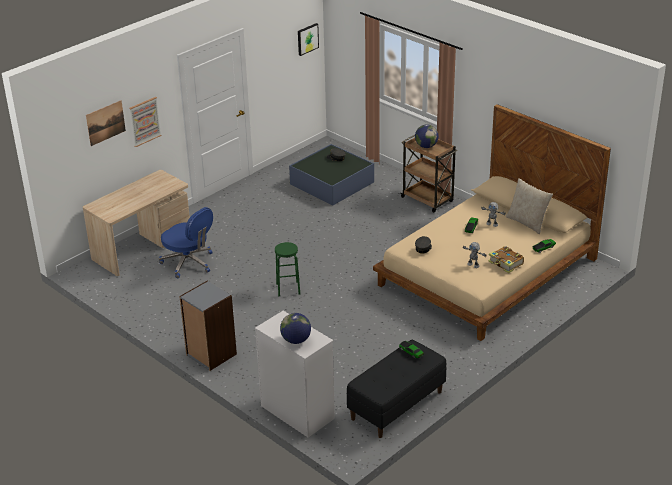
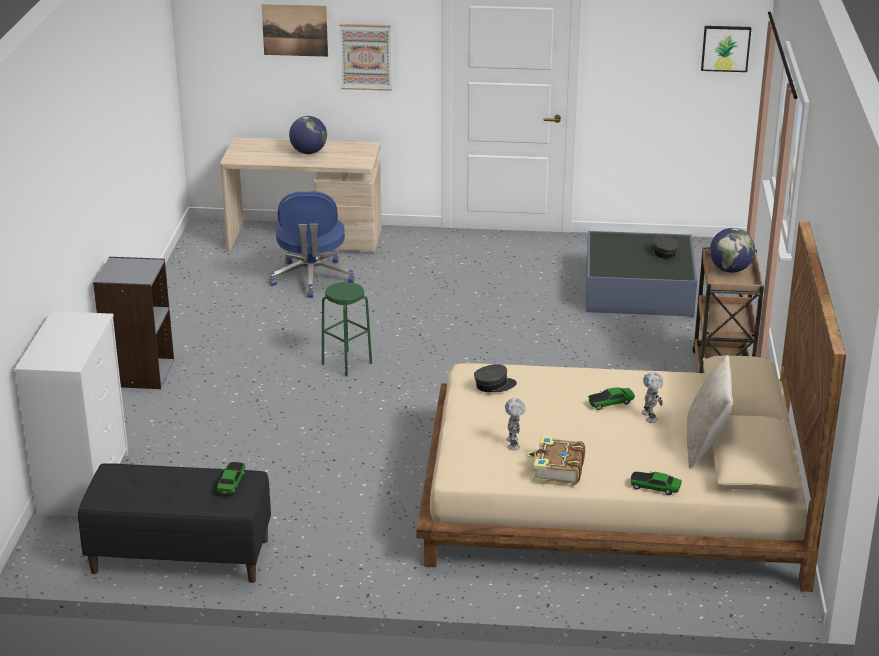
camera: 50 degrees right, 5 degrees down
globe [280,313,311,344] -> globe moved to [289,116,327,154]

